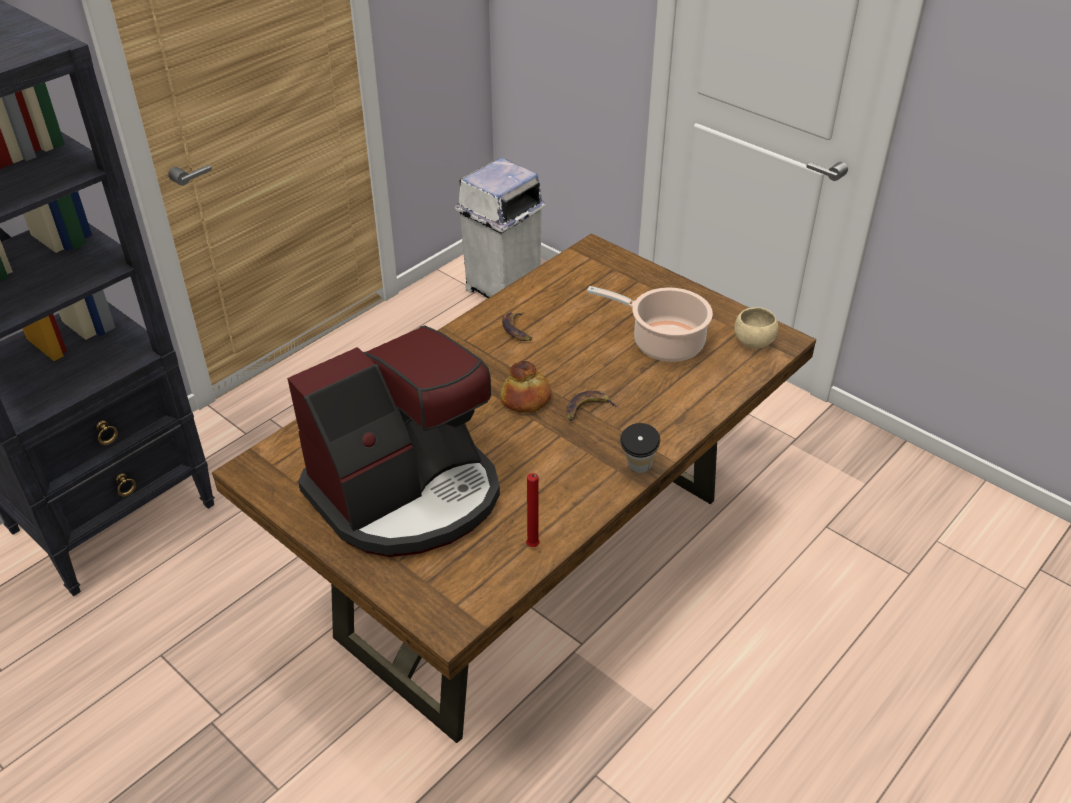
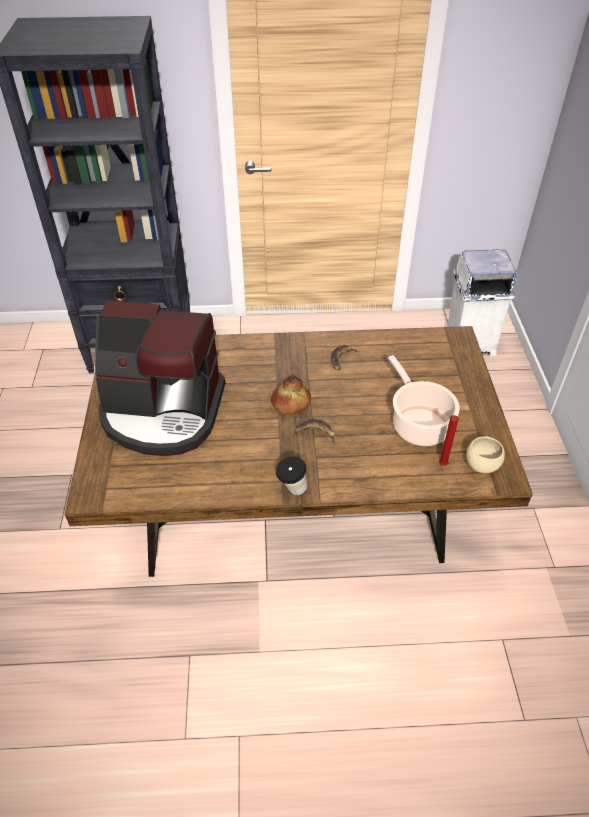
camera: 45 degrees right, 5 degrees up
red candle [526,473,540,547] -> red candle moved to [439,415,459,466]

